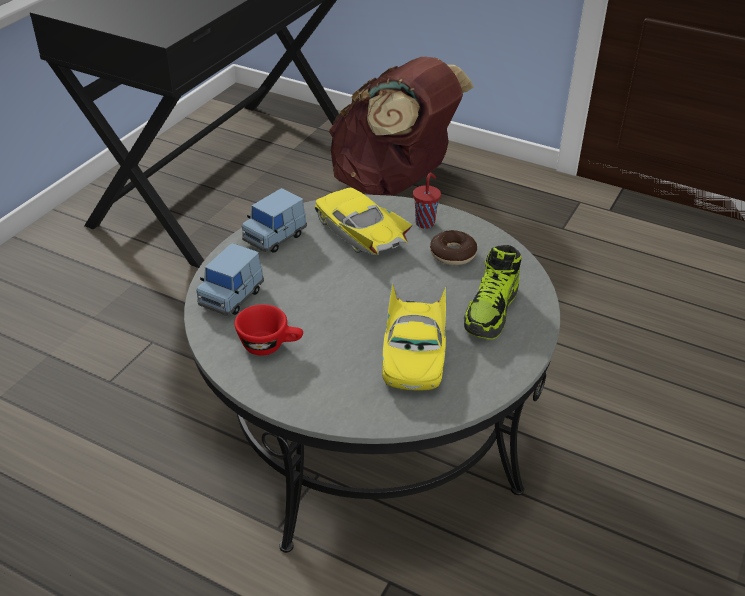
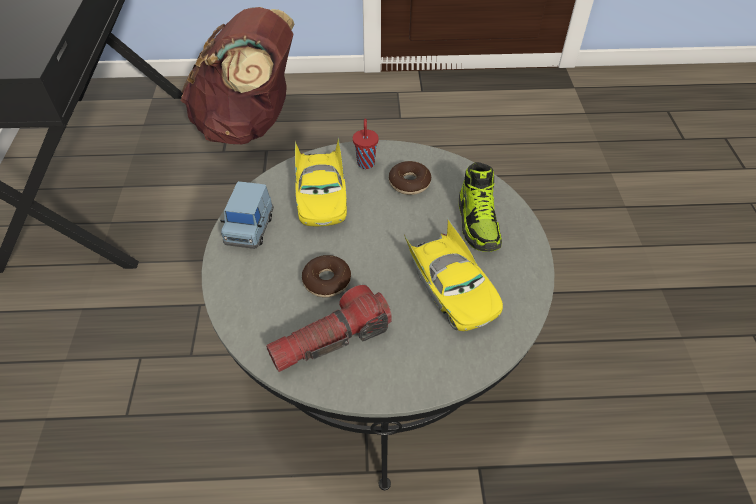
camera: 30 degrees left, 10 degrees up
blue toy car [196,243,264,315] -> none
red cup [234,304,303,356] -> flashlight [266,285,392,372]
yellow toy car [315,188,413,255] -> yellow toy car turned 120 degrees counterclockwise [295,137,347,226]
none -> donut [302,255,351,297]

